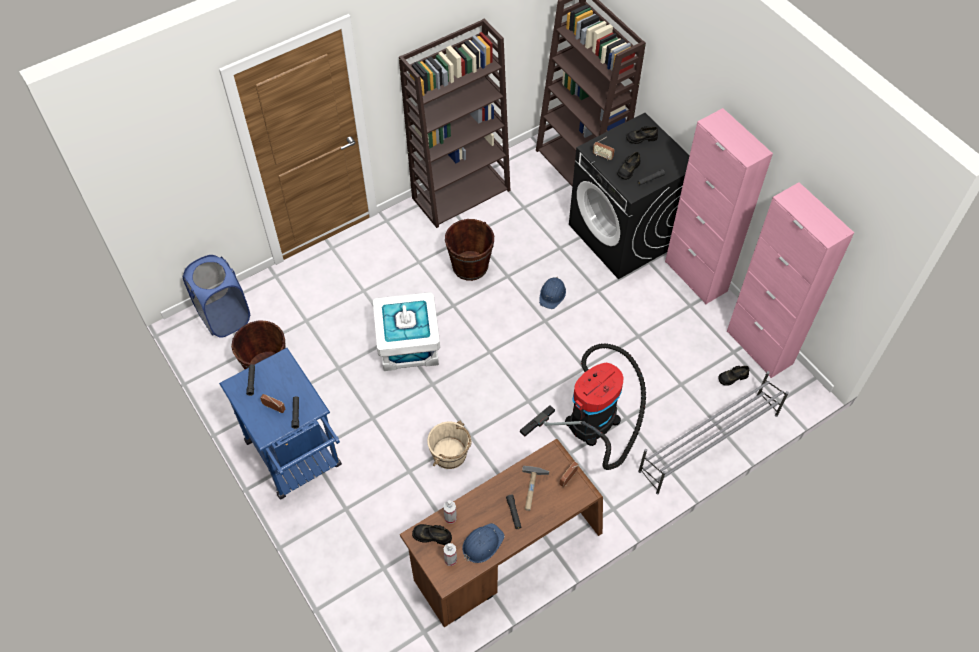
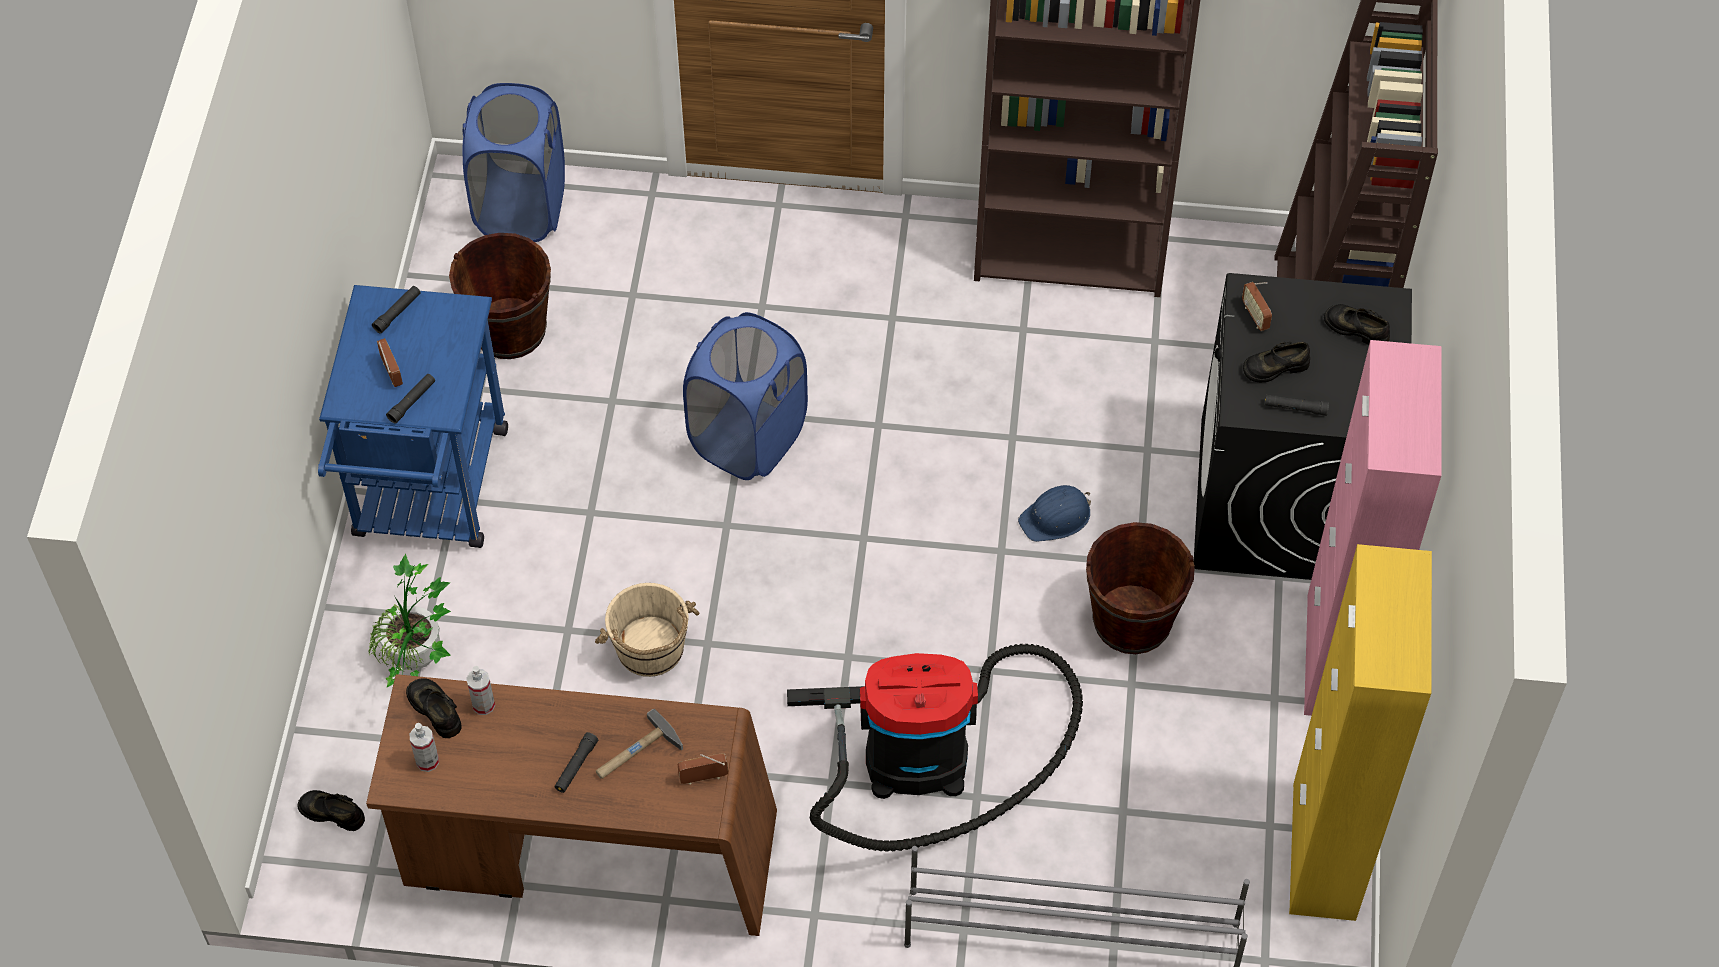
camera: 40 degrees right, 0 degrees up
white storage box [373,292,440,371] -> blue laundry basket [683,312,808,480]
brown bucket [445,219,494,281] -> brown bucket moved to [1086,522,1195,654]
blue hard hat [462,523,505,563] -> none
black shoe [718,366,749,386] -> black shoe moved to [297,790,365,831]
pink cabinet [727,182,854,378] -> yellow cabinet [1289,544,1432,921]
none -> potted plant [368,554,451,687]

